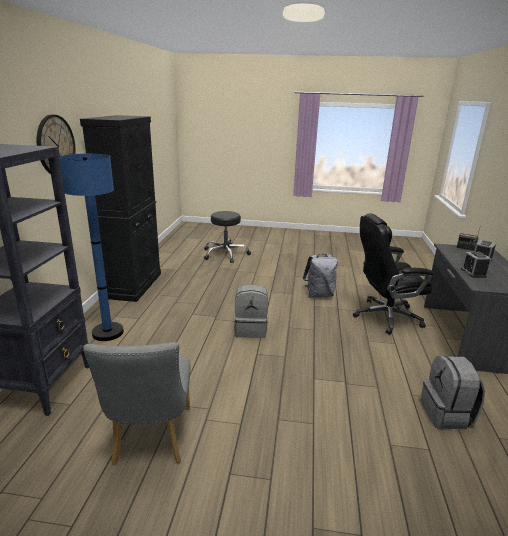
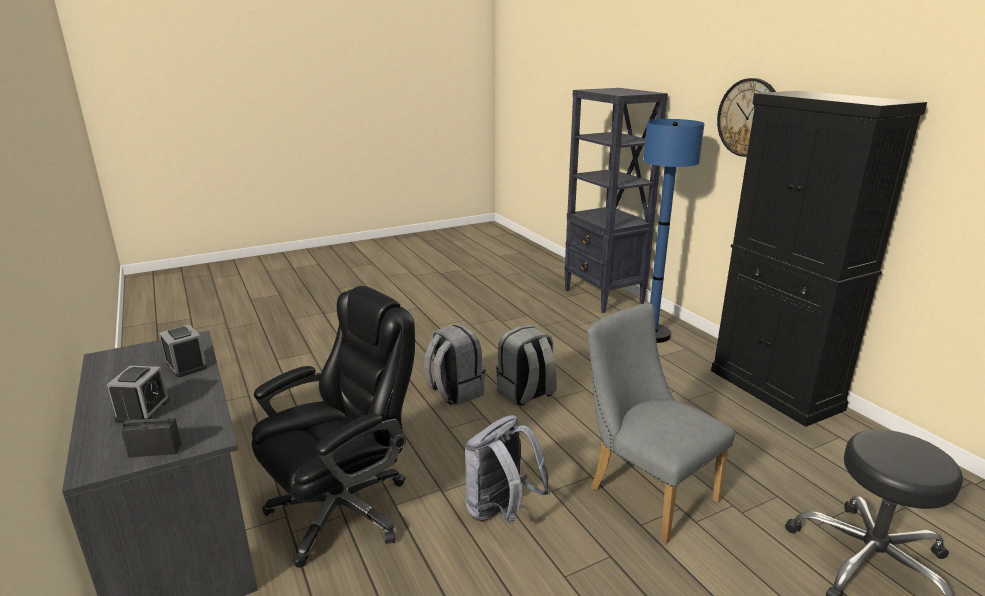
camera: 145 degrees right, 0 degrees up
grey chair [83,342,191,466] -> grey chair moved to [587,304,735,544]
grey backpack [421,356,485,429] -> grey backpack moved to [424,324,486,405]

